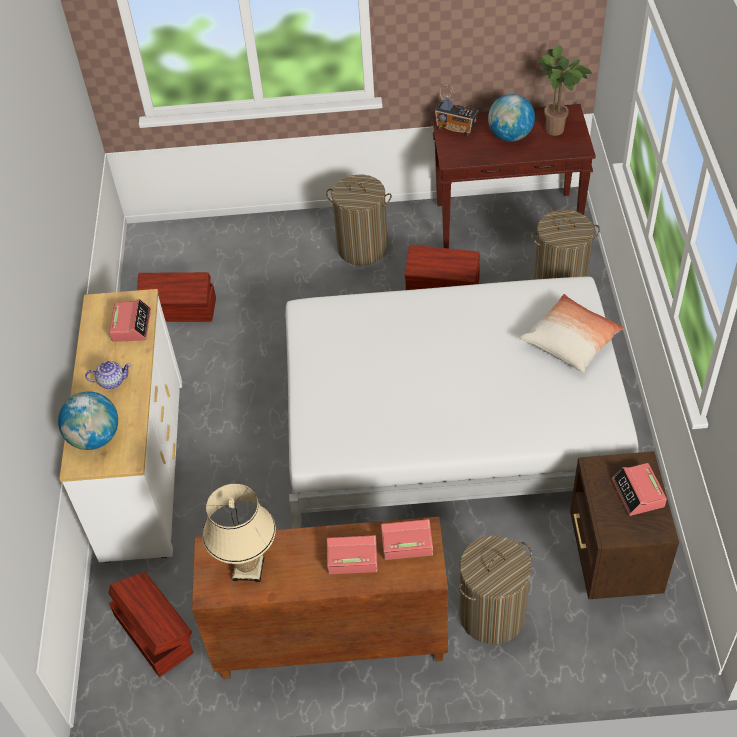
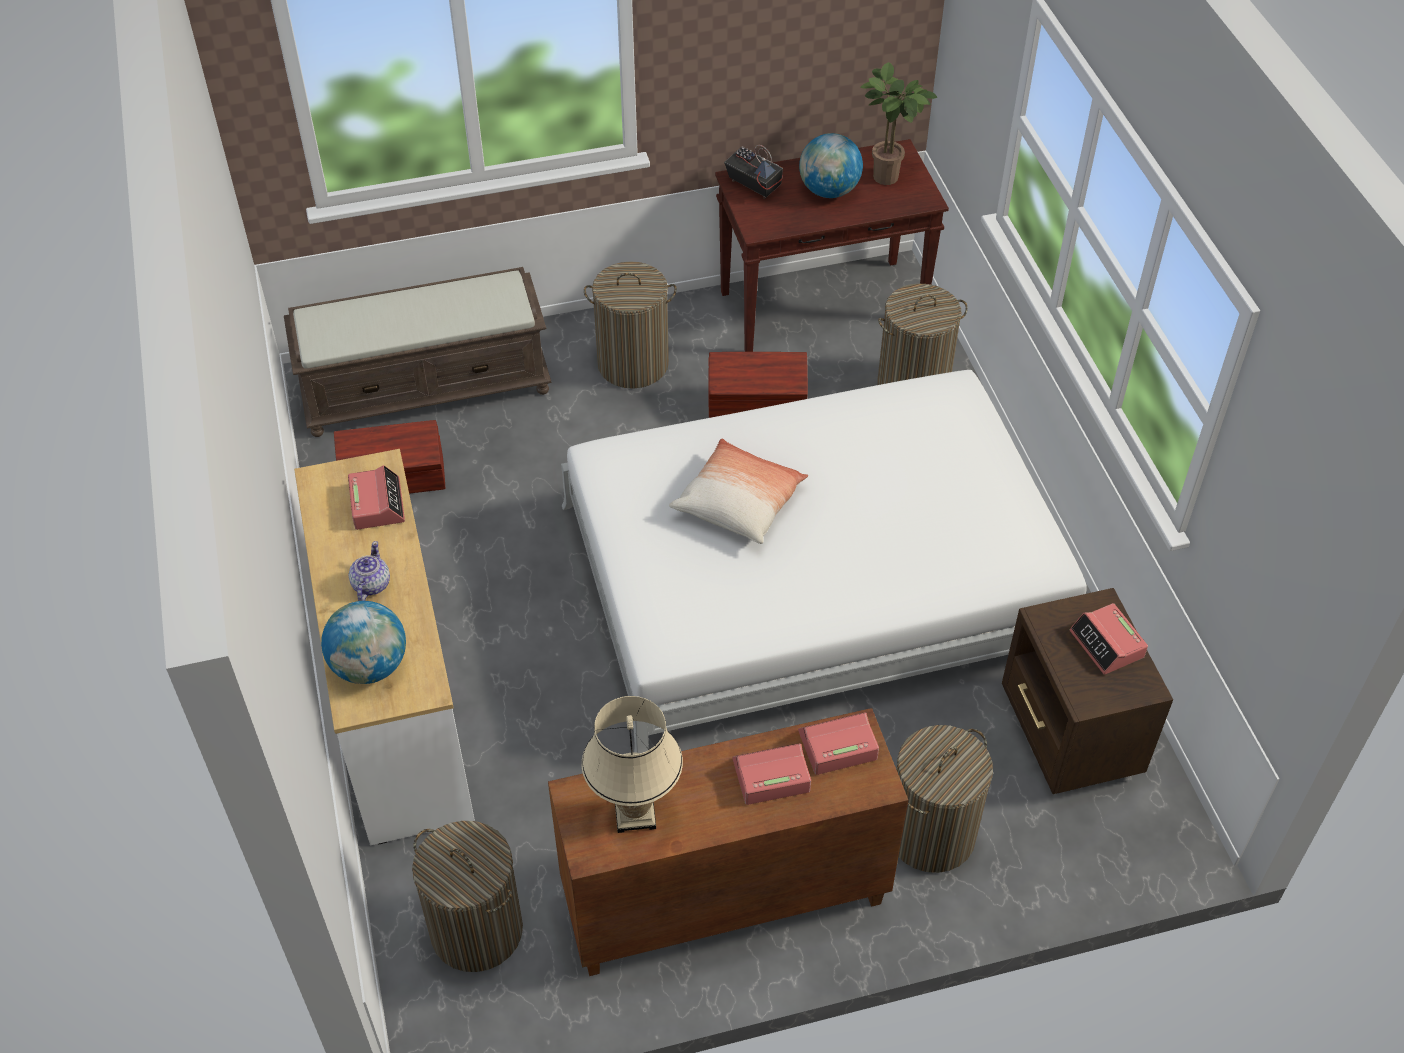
camera: 15 degrees left, 0 degrees up
teapot [85,361,131,389] -> teapot turned 60 degrees counterclockwise [349,541,390,601]
brown storage box [108,572,194,677] -> laundry basket [412,821,523,972]
radio [435,85,479,136] -> radio turned 150 degrees counterclockwise [724,145,783,199]
pillow [519,294,624,373] -> pillow moved to [669,439,808,544]
none -> brown bench [284,267,551,437]

